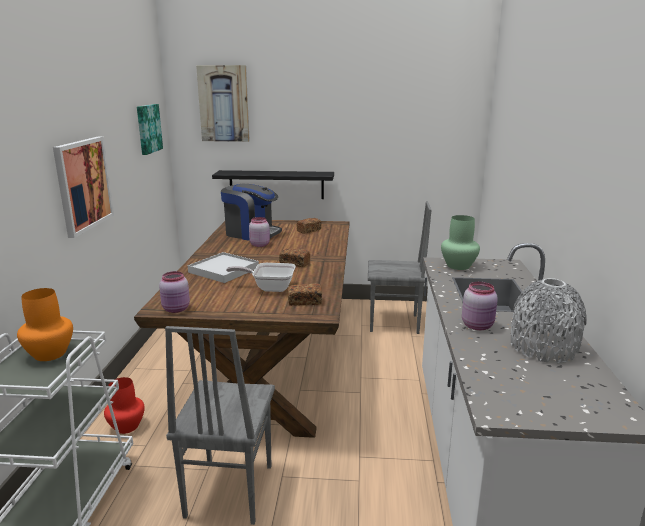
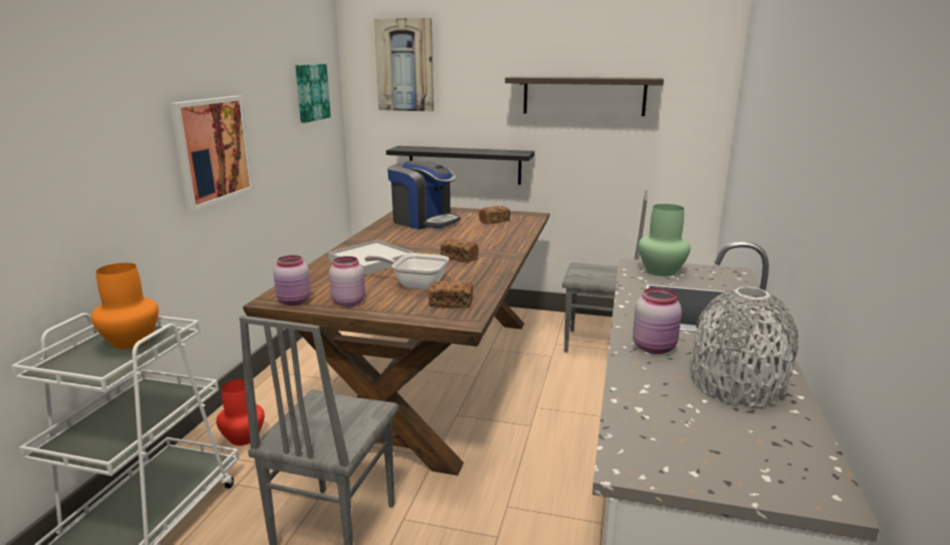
camera: 10 degrees right, 0 degrees up
pink jar [249,217,270,247] -> pink jar moved to [329,256,365,307]
none -> shelf [505,76,664,116]

